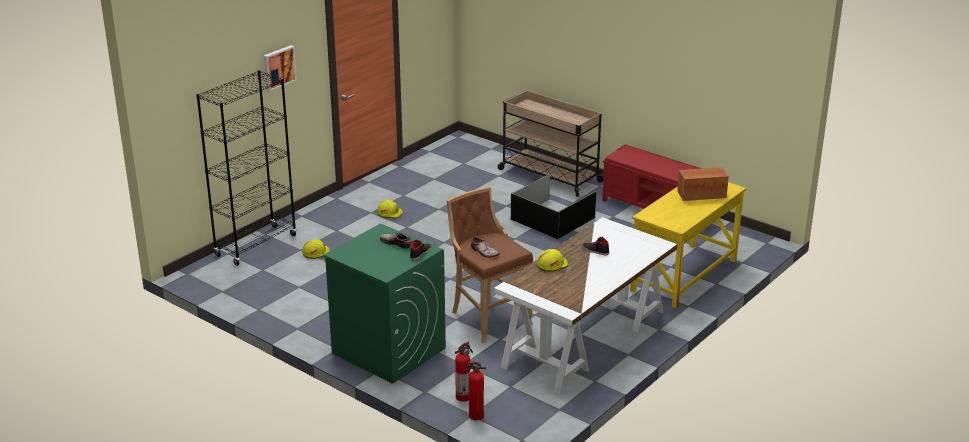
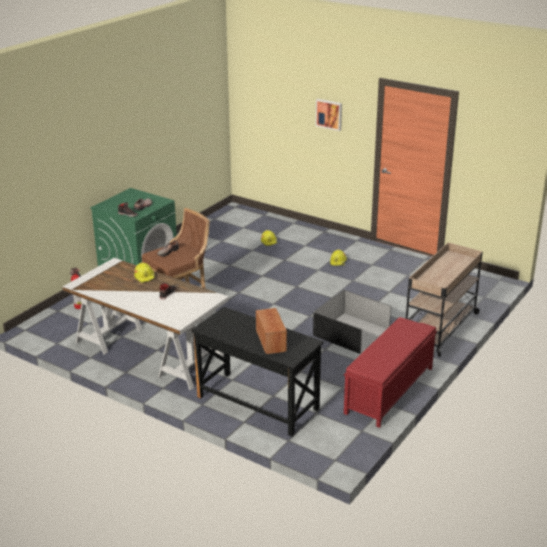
camera: 85 degrees right, 0 degrees up
black bookcase [196,70,297,266] -> none
fire extinguisher [464,361,486,420] -> none
yellow desk [630,182,746,308] -> black desk [191,307,324,436]

